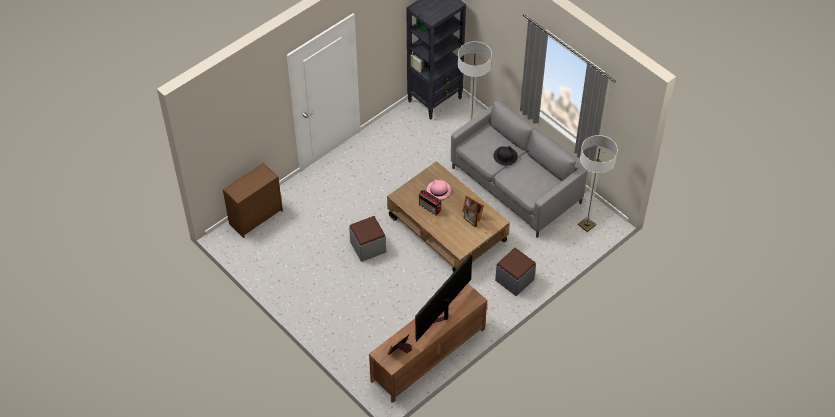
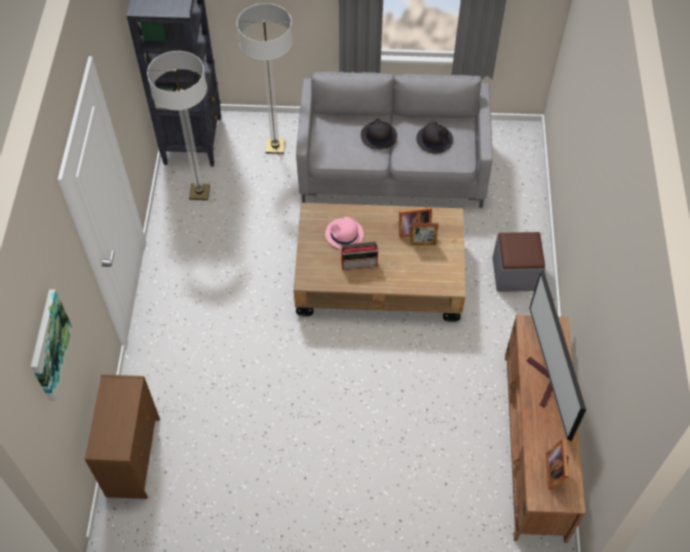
camera: 45 degrees left, 5 degrees up
grey ottoman [349,216,386,262] -> none
floor lamp [578,135,618,232] -> floor lamp moved to [147,51,210,200]
none -> picture [31,289,72,401]
none -> black hat [416,122,453,154]

